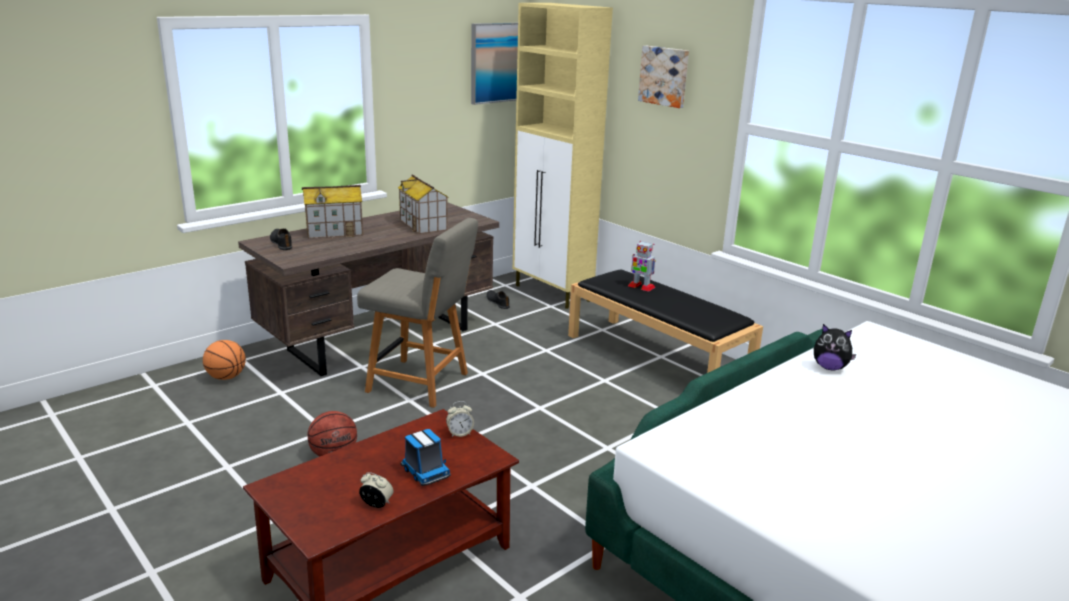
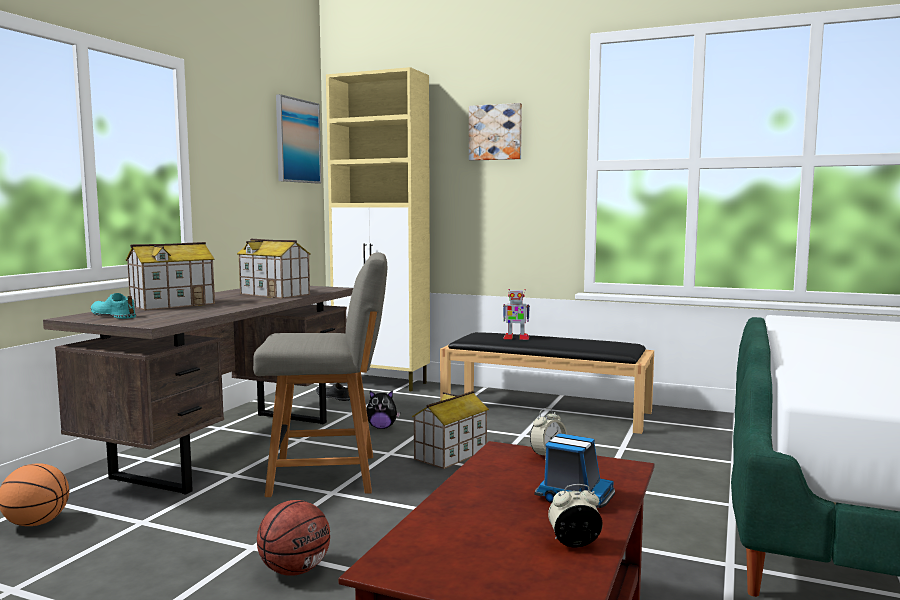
camera: 25 degrees left, 15 degrees down
black shoe [270,229,292,250] -> turquoise shoe [91,293,136,319]
plush toy [814,324,857,371] -> plush toy moved to [367,391,400,429]
none -> toy house [412,391,489,469]

